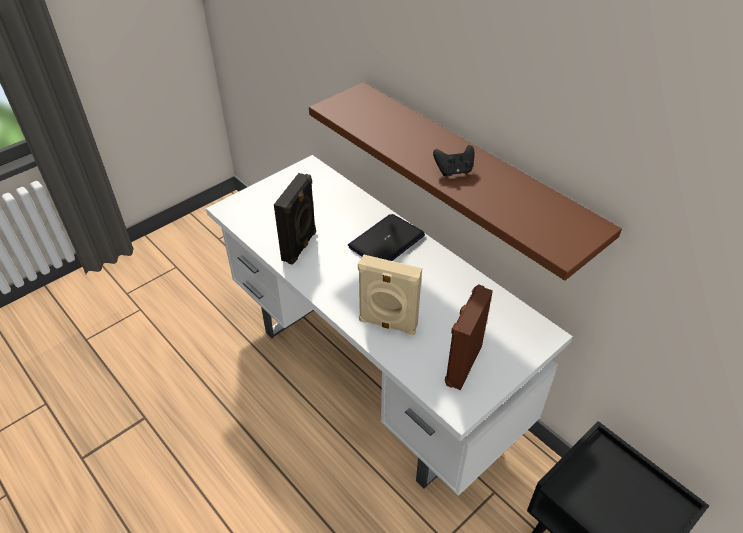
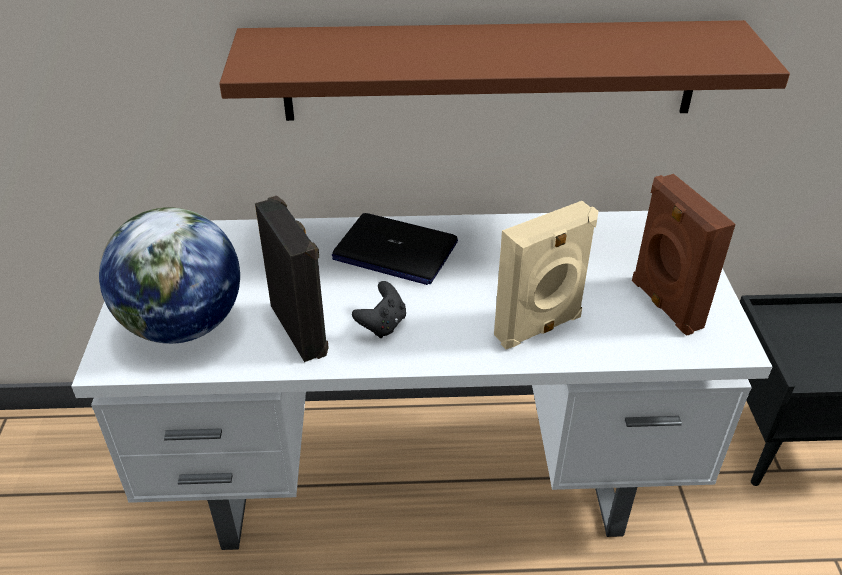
camera: 50 degrees left, 5 degrees down
laptop [348,214,425,261] -> laptop turned 60 degrees counterclockwise [332,213,458,285]
black game controller [433,145,475,176] -> black game controller moved to [352,281,406,338]
none -> globe [99,207,240,344]

